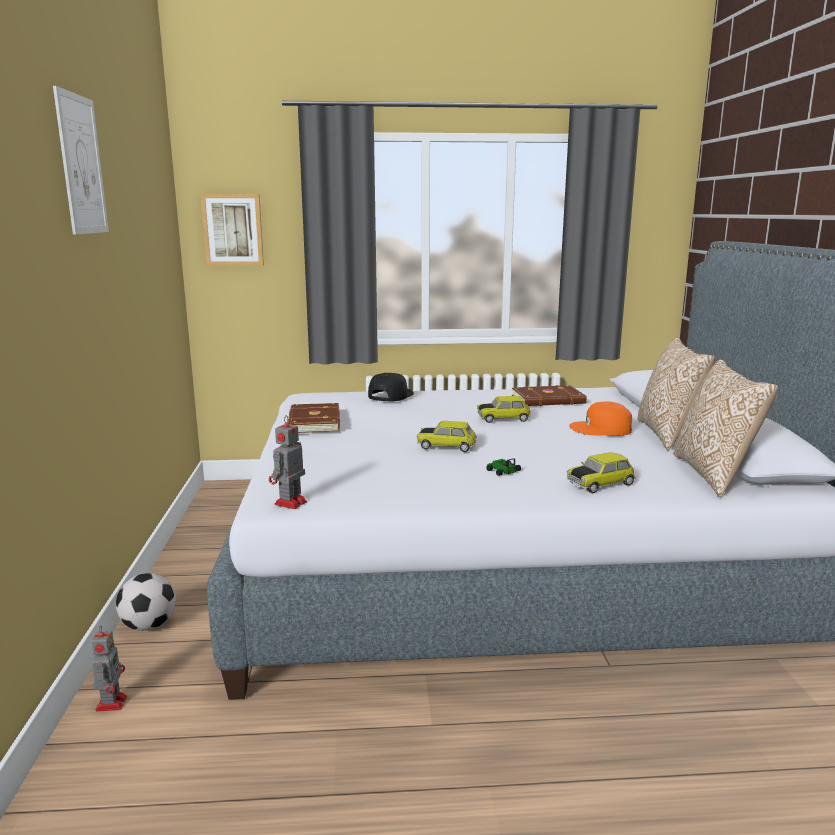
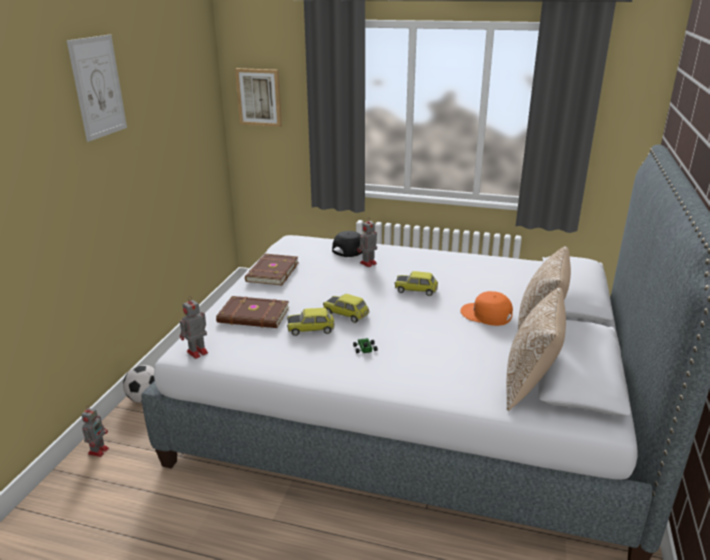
camera: 20 degrees right, 10 degrees up
brown book [512,385,587,406] -> brown book moved to [216,296,289,328]
toy car [567,452,636,493] -> toy car moved to [287,308,335,336]
none -> toy robot [357,217,377,267]

